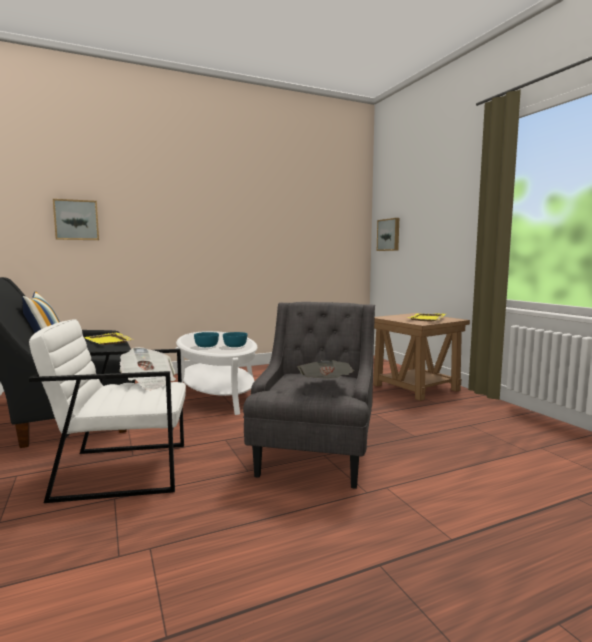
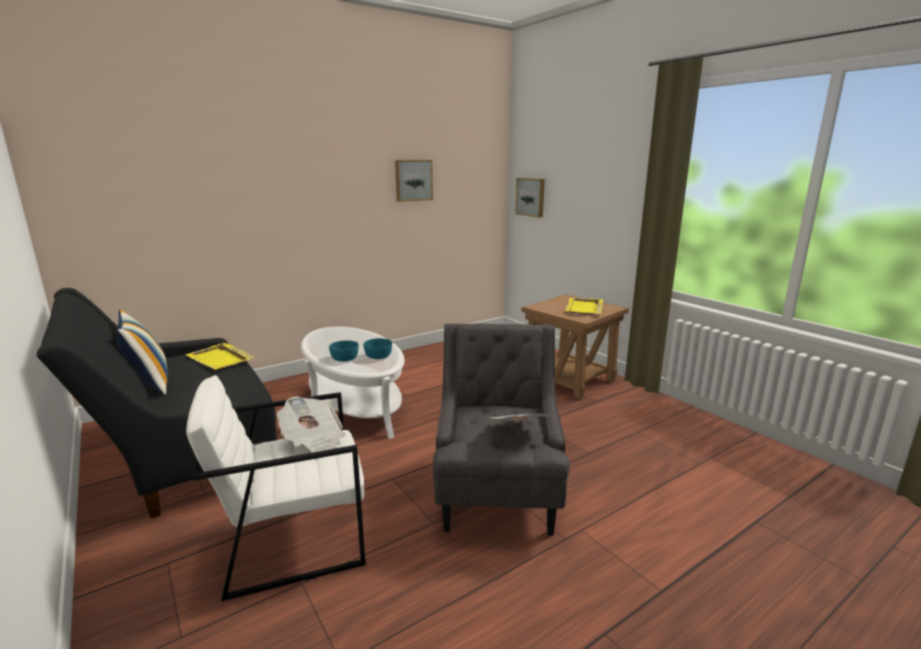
camera: 10 degrees left, 10 degrees up
picture [53,199,99,240] -> picture moved to [395,160,433,202]

